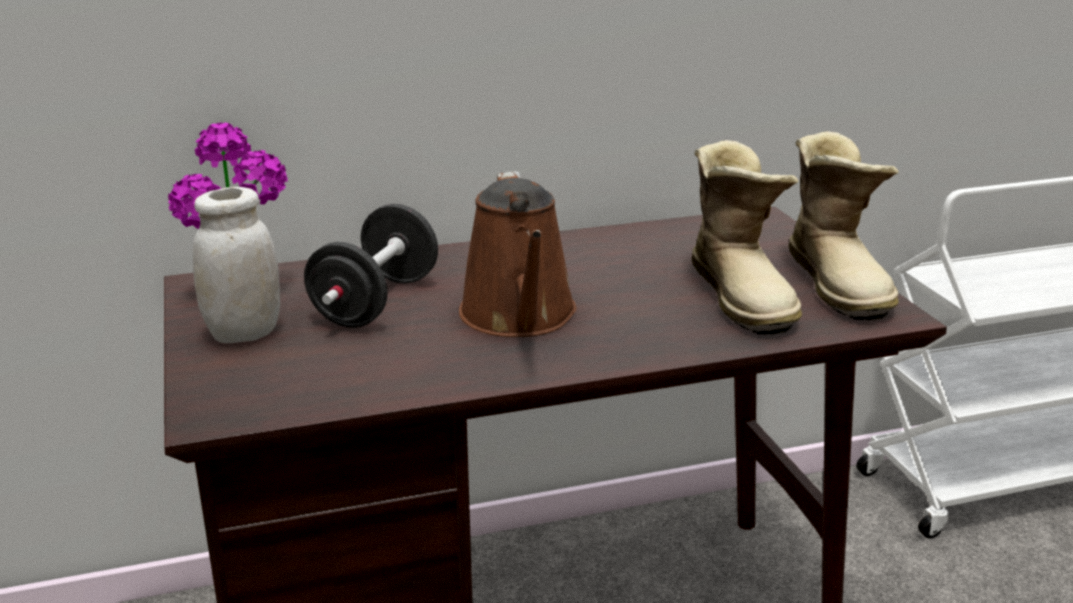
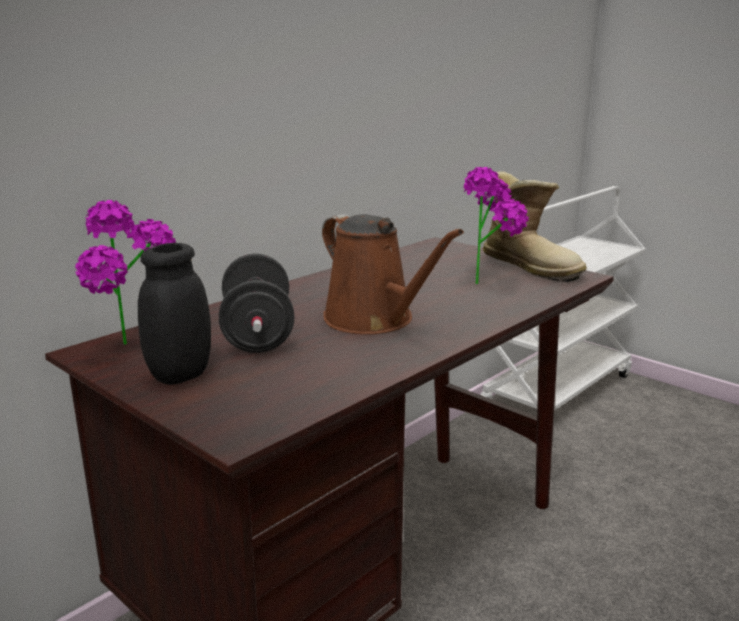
camera: 30 degrees left, 5 degrees down
white jar [193,187,280,343] -> black jar [138,243,211,385]
boot [691,140,802,335] -> potted plant [464,167,529,284]

